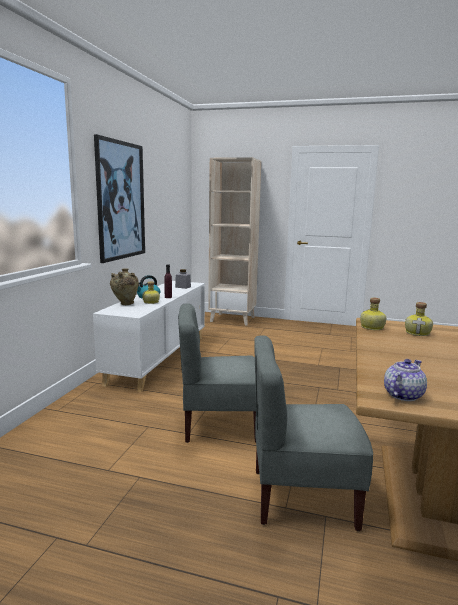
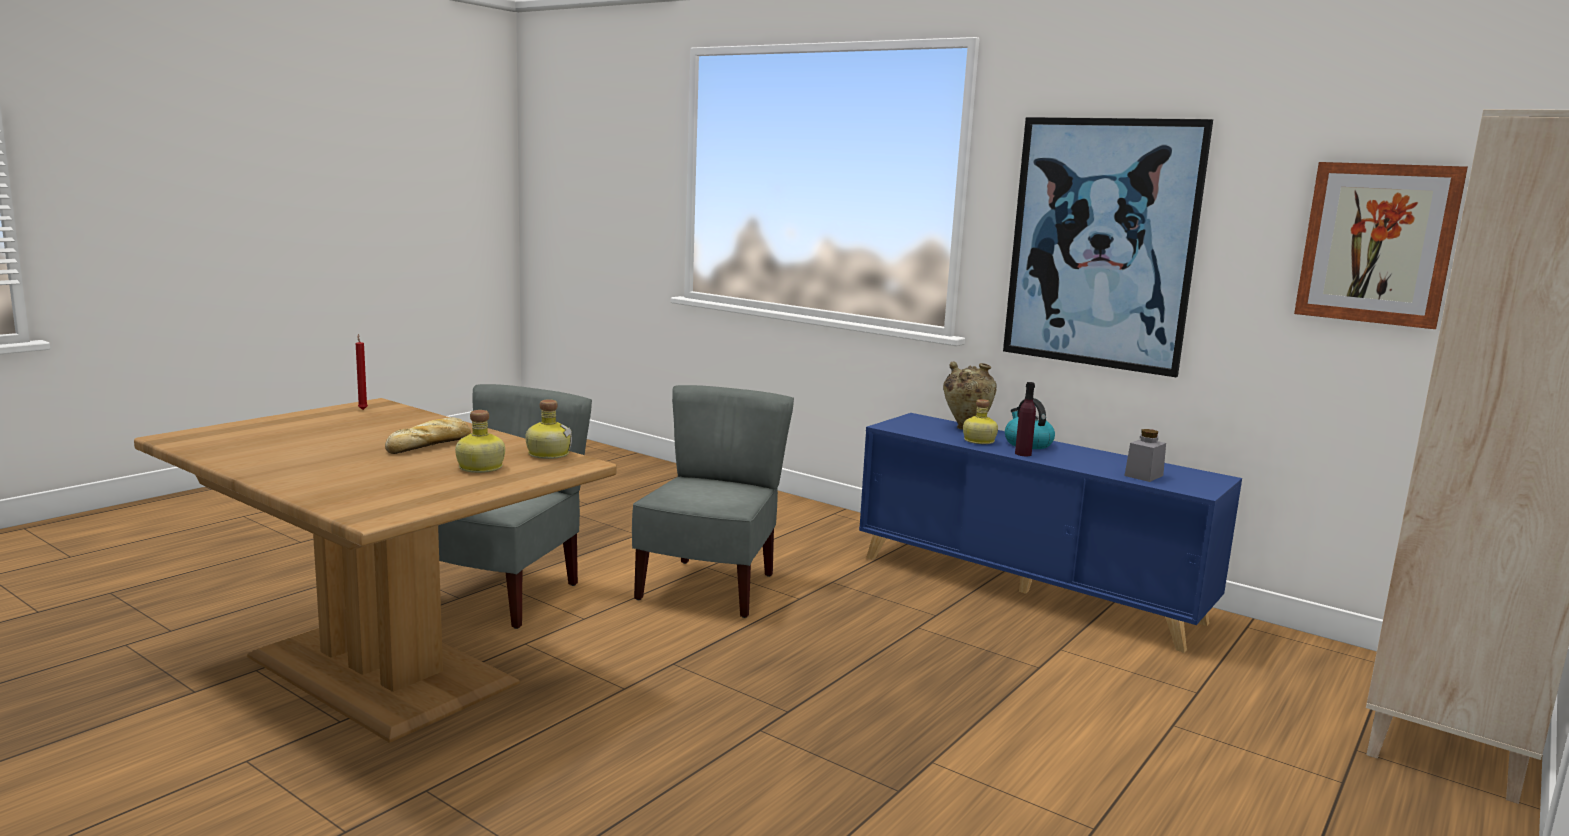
camera: 110 degrees right, 0 degrees up
white cabinet [93,281,205,392] -> blue cabinet [859,413,1242,653]
teapot [384,359,427,401] -> red candle [356,334,368,410]
none -> bread [385,417,471,454]
none -> picture [1294,162,1468,329]

